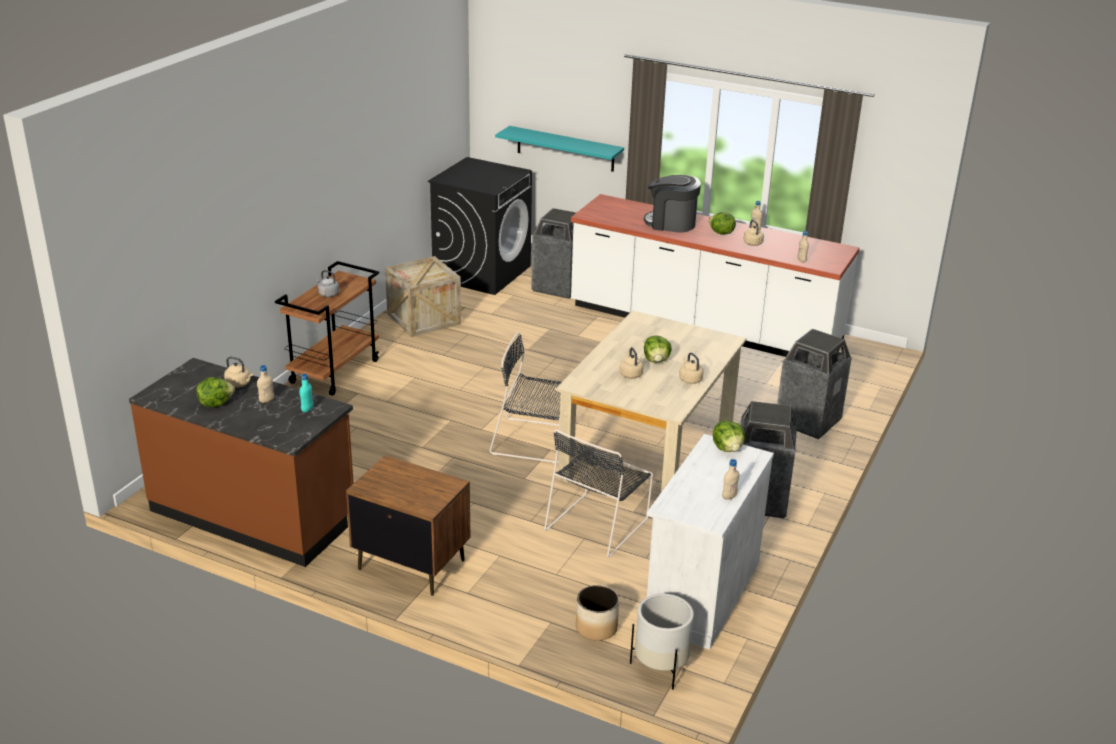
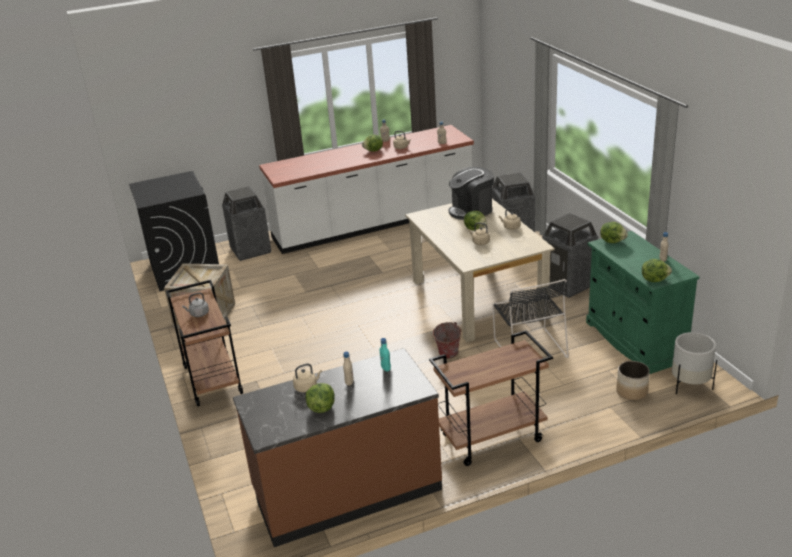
camera: 45 degrees left, 0 degrees up
brown nightstand [346,455,470,596] -> brown cart [429,330,553,466]
black chair [490,332,561,463] -> none
turquoise shelf [495,126,624,172] -> none
coffee machine [644,175,701,233] -> coffee machine moved to [449,167,494,220]
white cabinet [647,434,774,650] -> green cabinet [586,231,699,374]
none -> bucket [431,322,461,359]
none -> lettuce [642,259,672,282]

